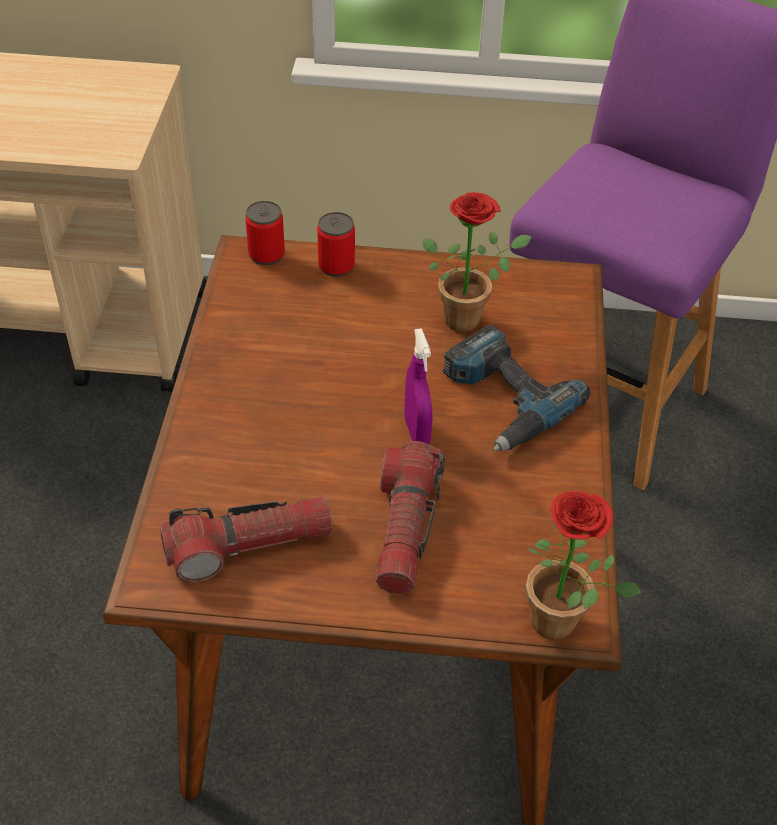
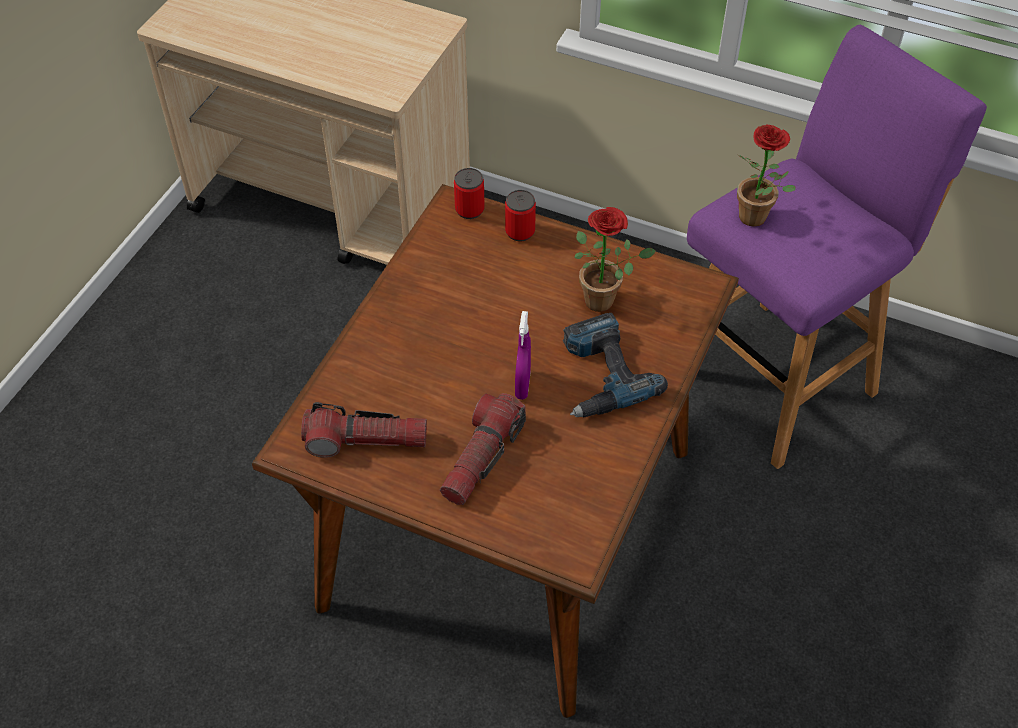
camera: 20 degrees right, 5 degrees up
potted plant [526,491,641,640] -> potted plant moved to [737,125,796,227]

